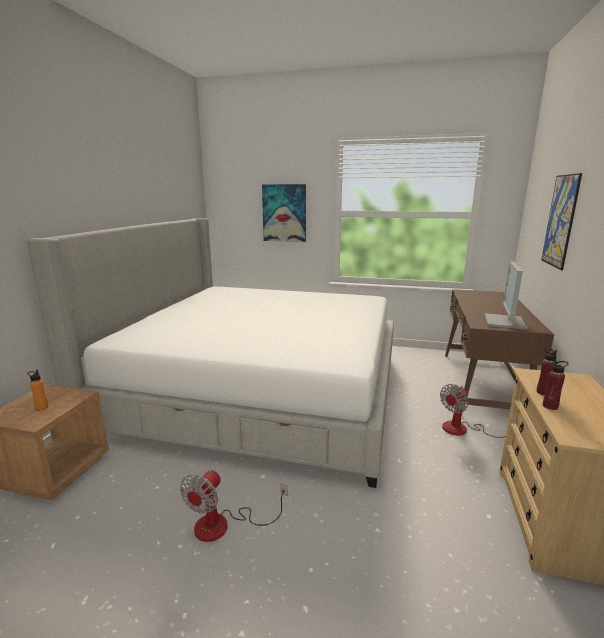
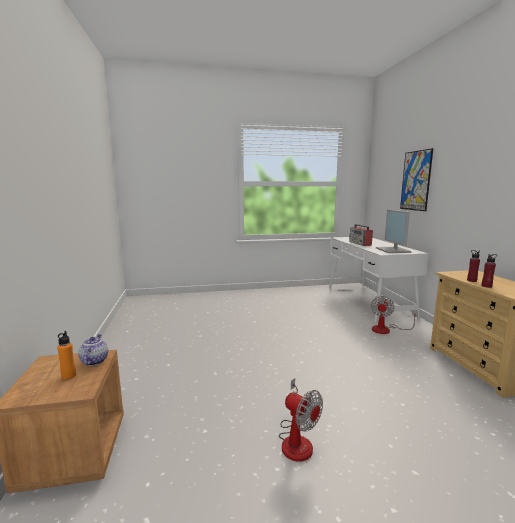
camera: 25 degrees left, 5 degrees down
bed [27,218,394,488] -> none
fan [180,470,288,542] -> fan turned 45 degrees counterclockwise [279,378,323,462]
picture [262,184,306,242] -> none
brown desk [445,289,554,416] -> white desk [329,237,429,322]
none -> teapot [78,334,108,366]
none -> radio [349,224,373,246]

